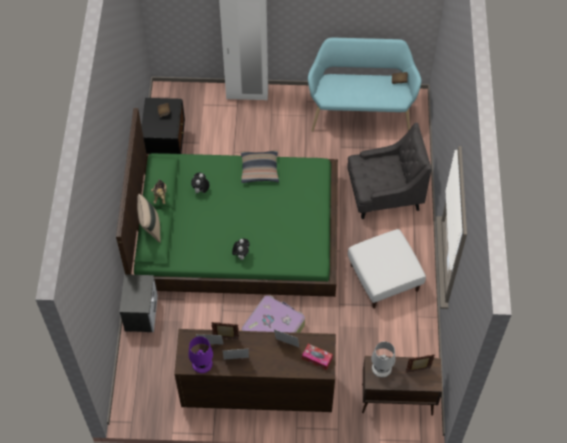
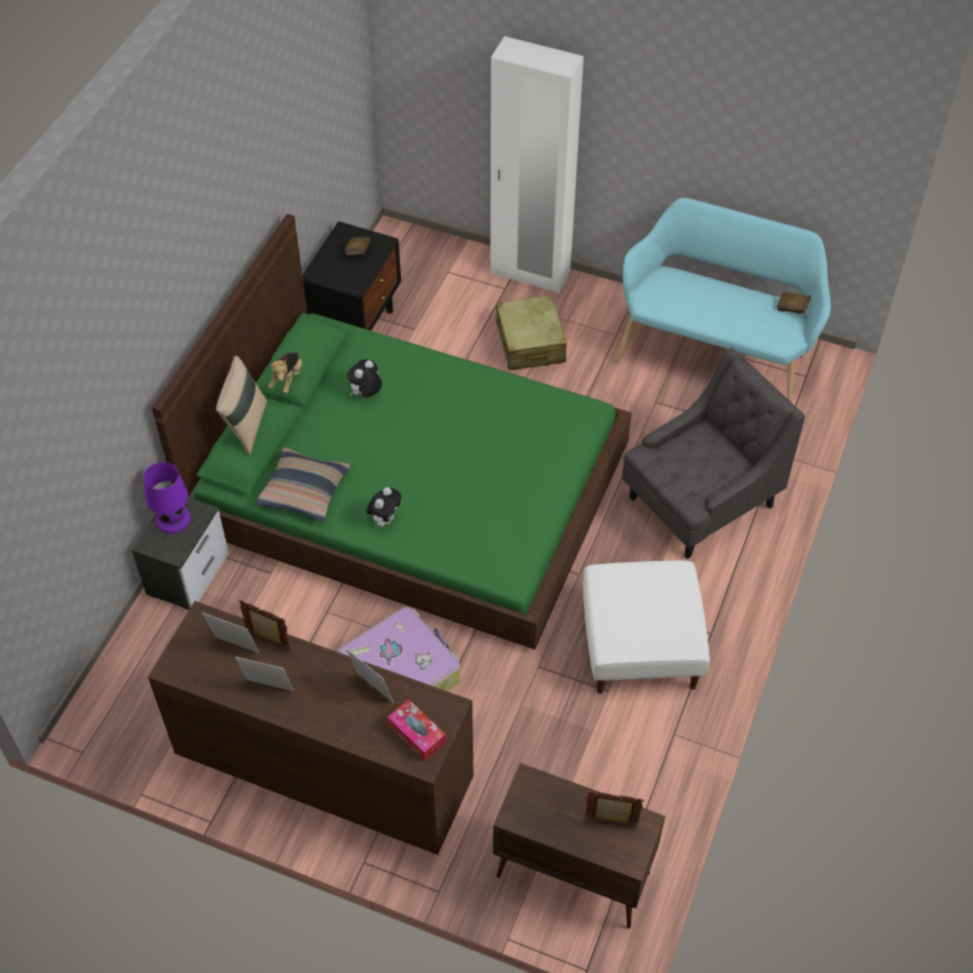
camera: 20 degrees right, 5 degrees down
purple table lamp [188,336,213,373] -> purple table lamp moved to [143,462,191,533]
pillow [241,150,279,183] -> pillow moved to [255,447,351,523]
grey armchair [347,123,432,219] -> grey armchair turned 45 degrees counterclockwise [622,348,805,559]
white table lamp [371,342,395,377] -> none
none -> beige suitcase [496,295,567,370]

